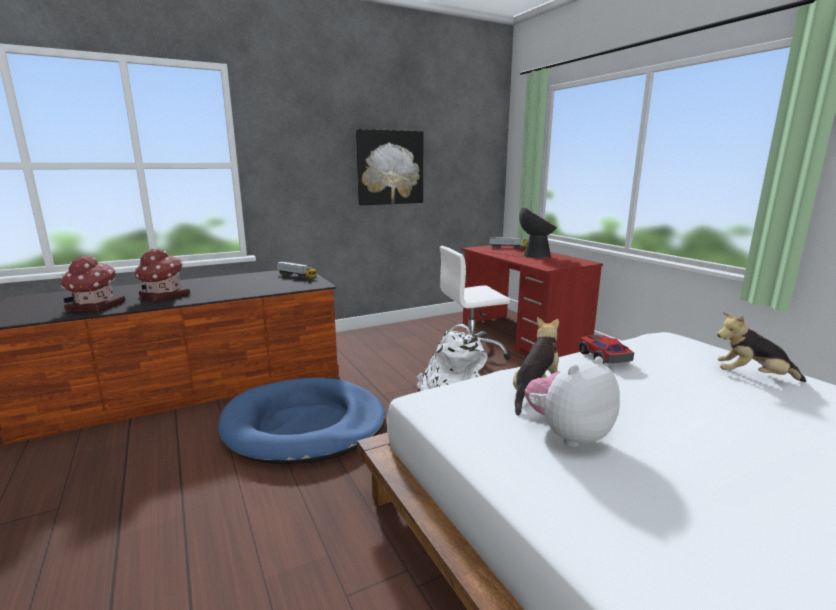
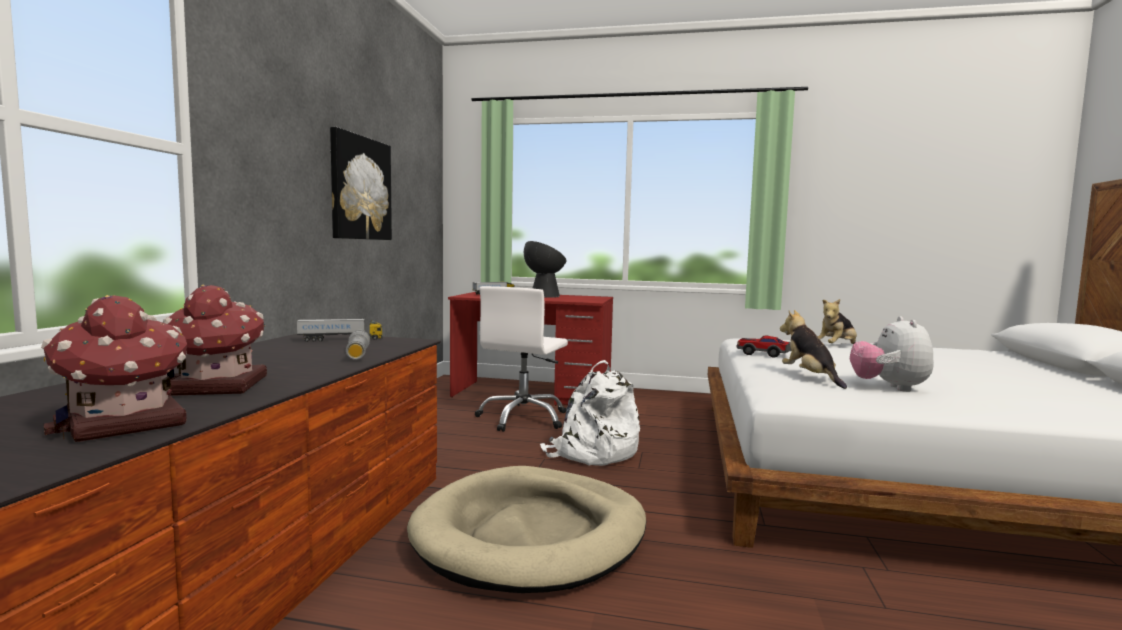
camera: 50 degrees left, 10 degrees down
blue dog bed [218,378,385,465] -> beige dog bed [407,466,646,593]
none -> grey flashlight [346,330,370,360]

